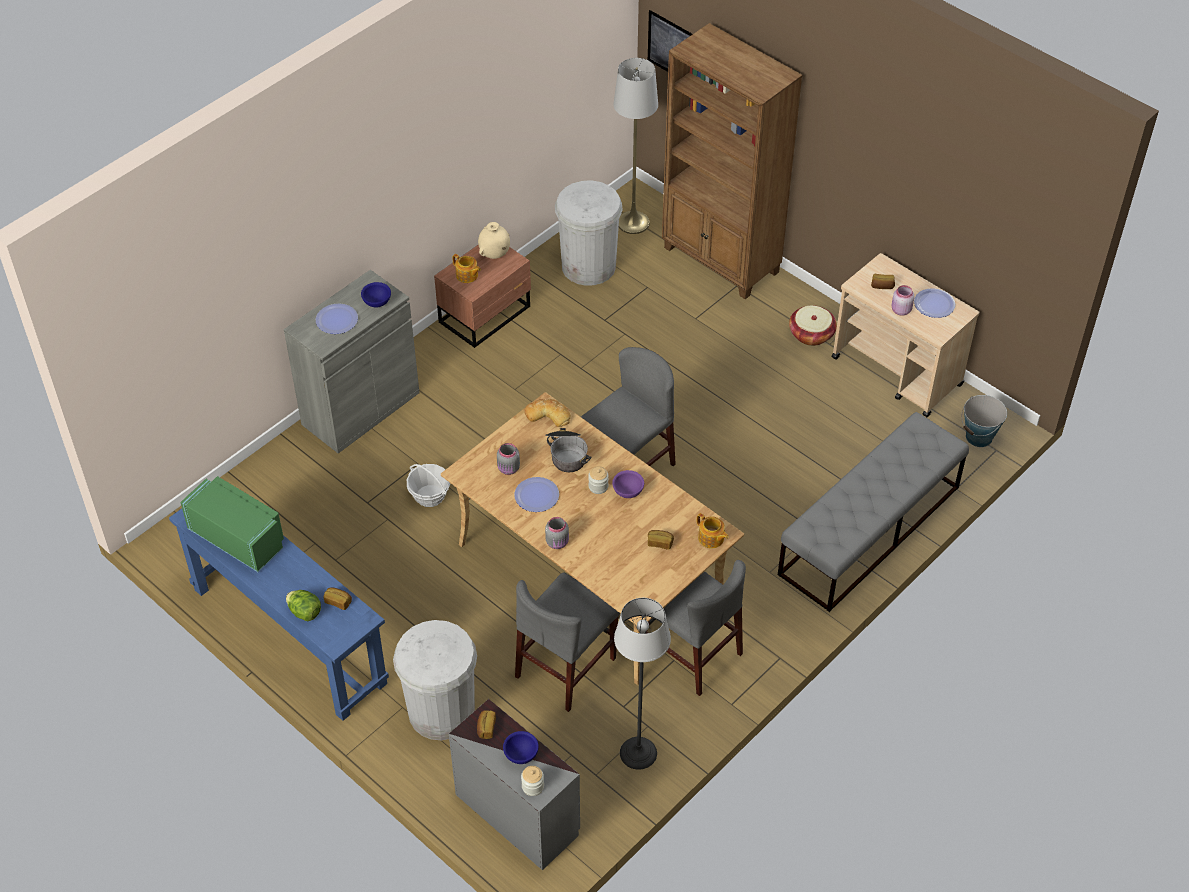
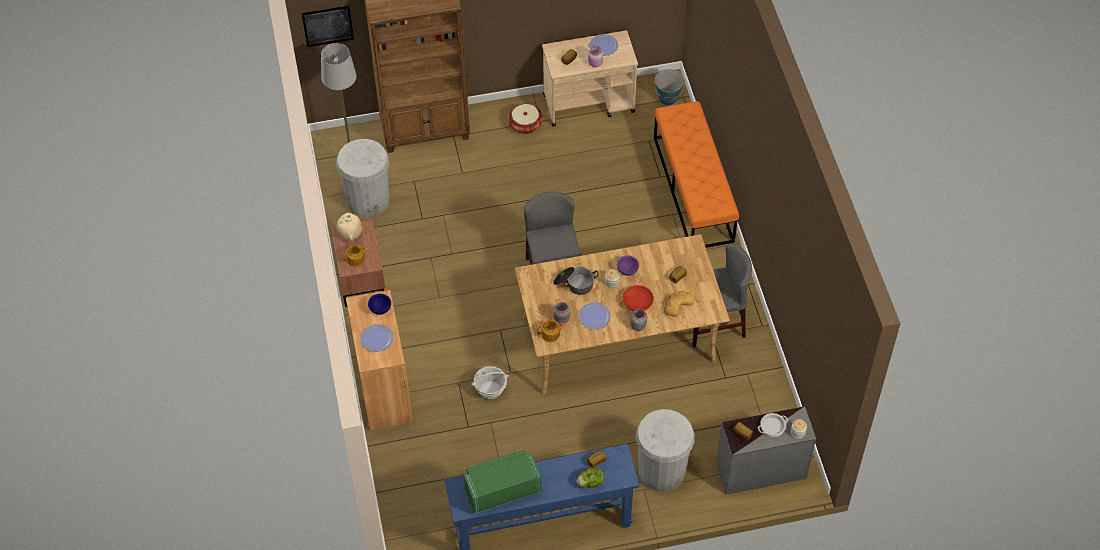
camera: 55 degrees left, 5 degrees up
grey cabinet [284,270,420,453] -> brown cabinet [346,290,413,430]
blue bowl [503,731,539,764] -> cooking pot [758,413,788,437]
grey chair [515,572,620,712] -> none
bread [524,399,571,427] -> bread moved to [664,291,695,317]
floor lamp [614,598,671,770] -> none
teapot [697,513,728,549] -> teapot moved to [537,320,566,342]
grey bench [778,412,969,612] -> orange bench [654,101,739,248]
none -> red bowl [623,285,654,311]

